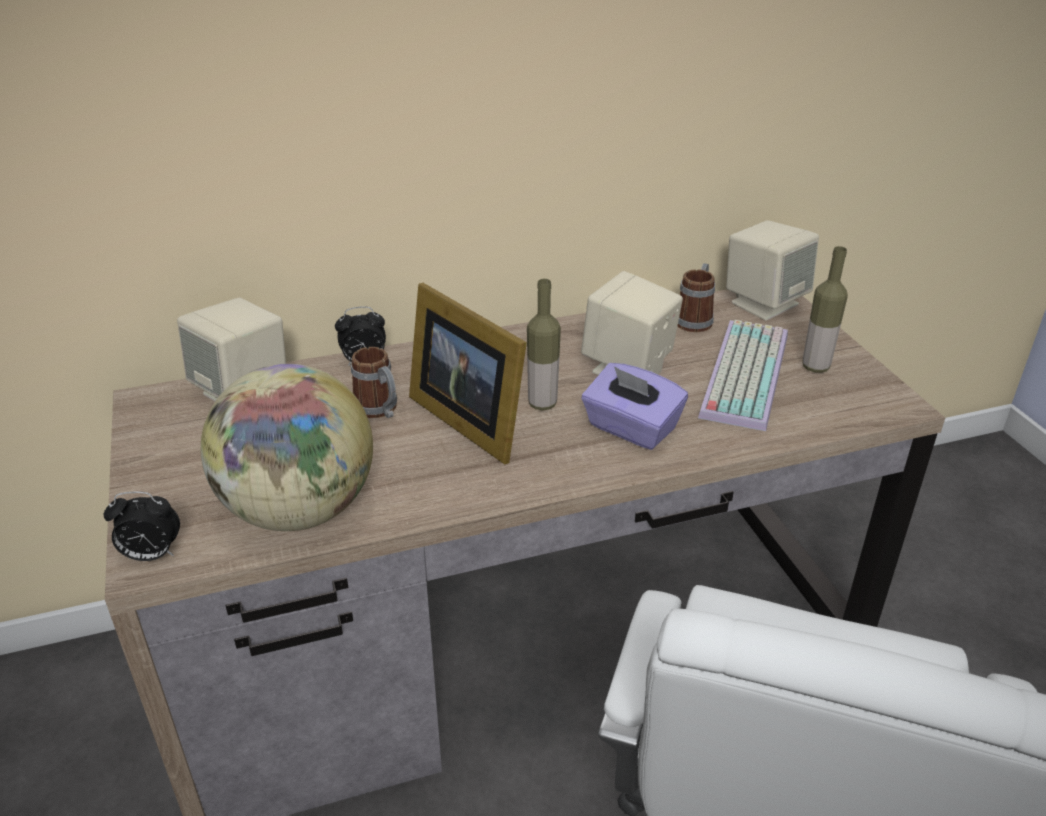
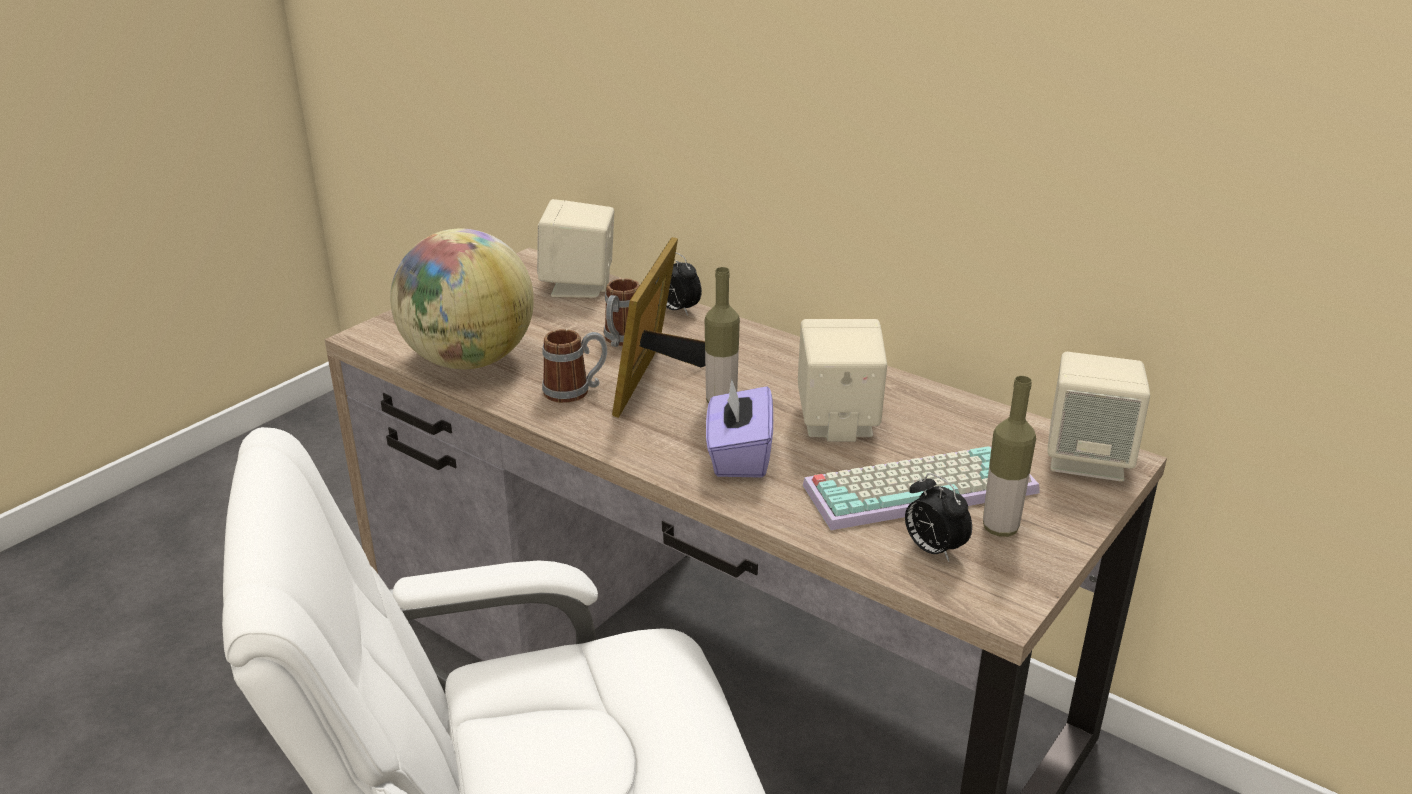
camera: 55 degrees right, 5 degrees down
alarm clock [104,491,180,561] -> alarm clock moved to [905,473,972,562]
mug [677,263,715,332] -> mug moved to [542,329,607,403]

